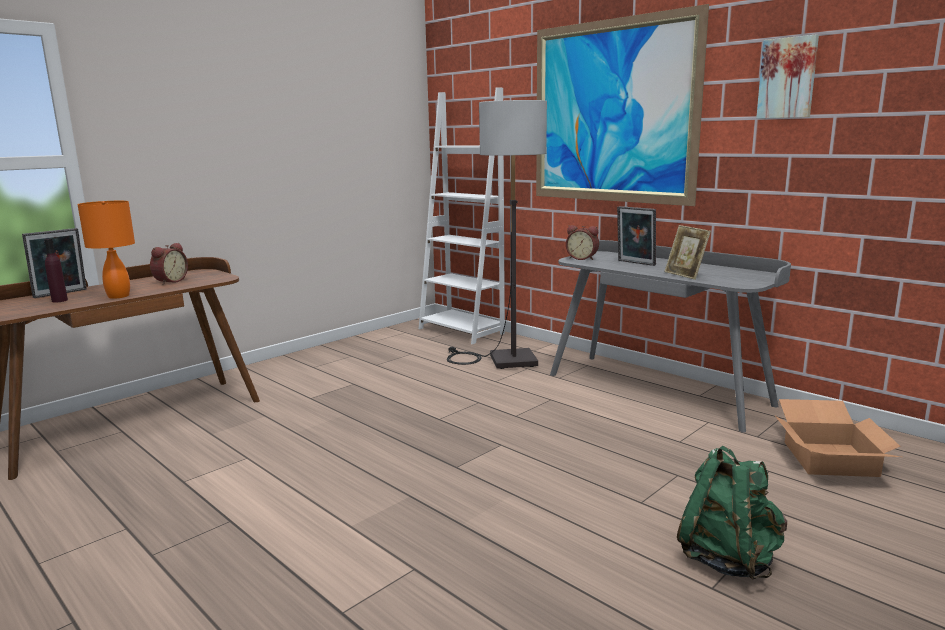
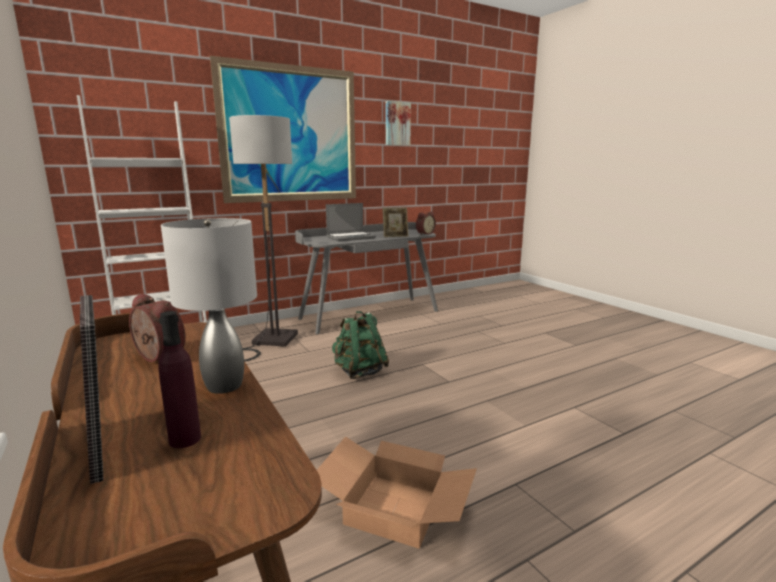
camera: 75 degrees left, 0 degrees up
orange table lamp [77,201,135,299] -> grey table lamp [161,218,257,394]
alarm clock [566,225,599,260] -> alarm clock moved to [416,211,436,235]
picture frame [617,206,656,266] -> laptop [326,203,376,241]
green backpack [677,446,787,579] -> green backpack moved to [332,311,389,379]
cardboard box [775,399,901,477] -> cardboard box moved to [317,436,477,549]

